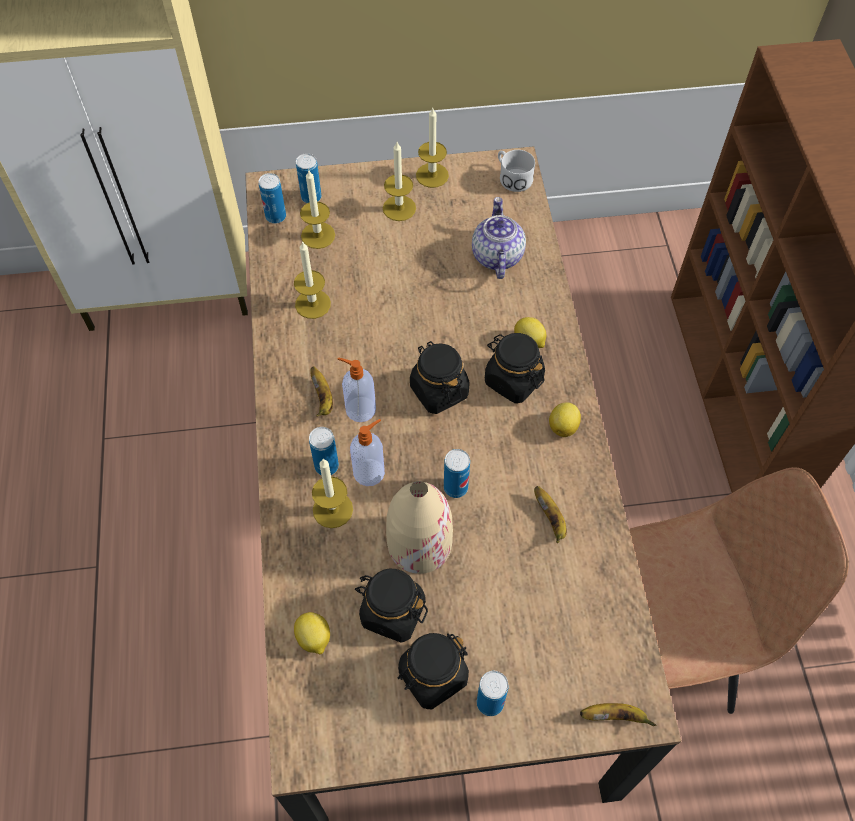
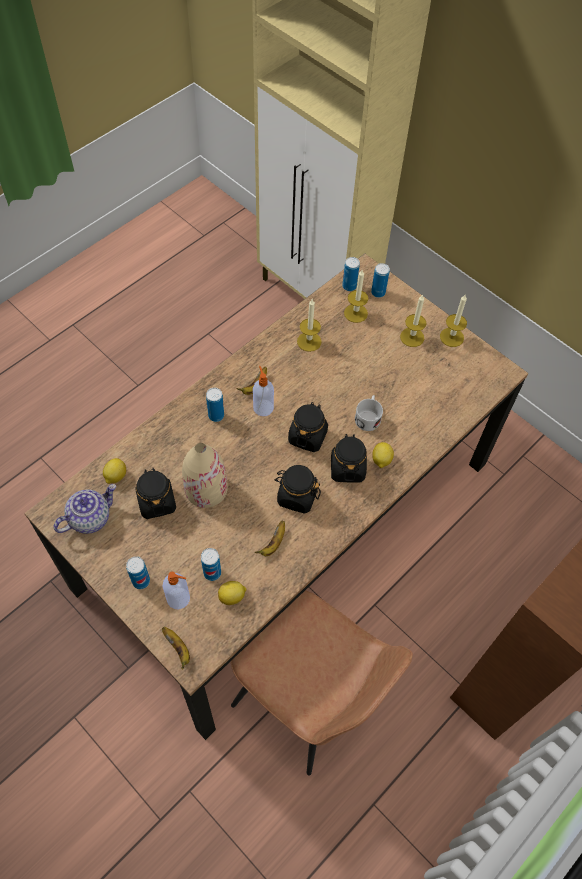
camera: 50 degrees right, 0 degrees up
candle [312,459,353,528] -> none
soap dispenser [350,419,385,486] -> soap dispenser moved to [162,572,190,609]
black jar [398,633,469,710] -> black jar moved to [274,465,321,514]
can [444,449,470,498] -> can moved to [201,548,221,581]
teapot [472,197,526,279] -> teapot moved to [54,484,116,534]
white mug [498,150,535,192] -> white mug moved to [355,395,383,431]
lemon [549,402,581,437] -> lemon moved to [218,581,246,605]

